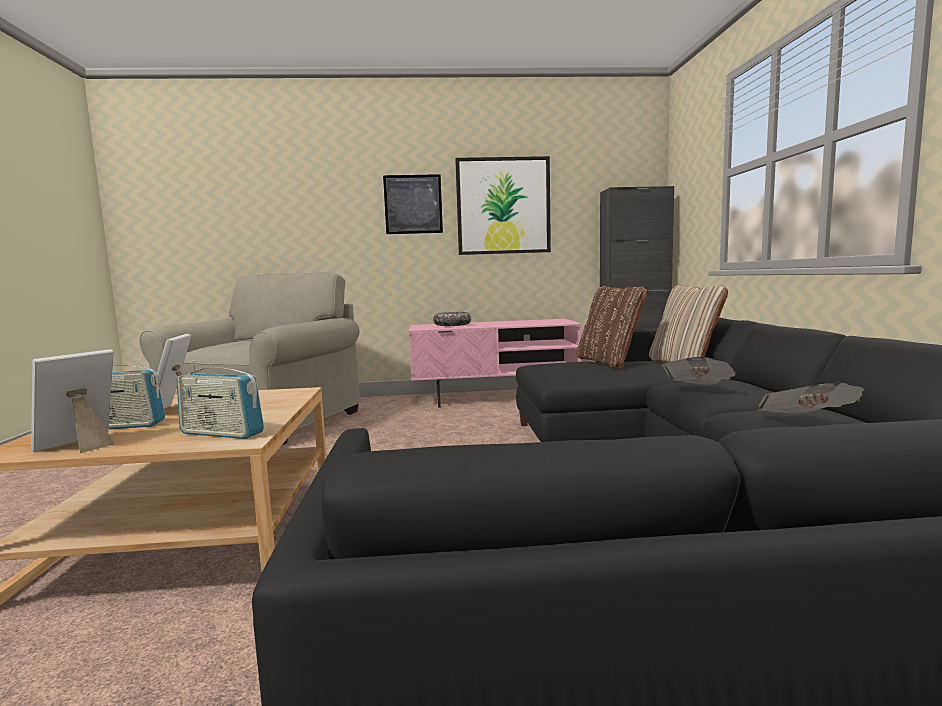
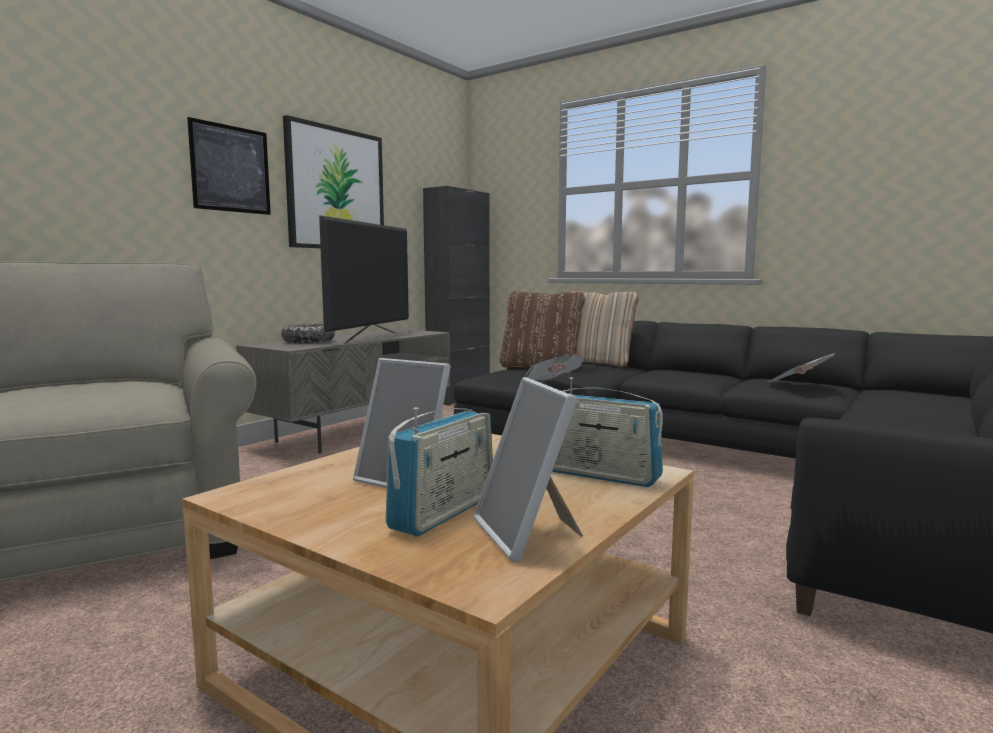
camera: 50 degrees left, 0 degrees up
radio [177,360,264,439] -> radio turned 60 degrees clockwise [552,377,663,487]
pink tv stand [409,319,582,408] -> grey tv stand [236,329,450,454]
newspaper [661,357,737,385] -> newspaper moved to [526,354,584,380]
none -> television [319,215,409,344]

